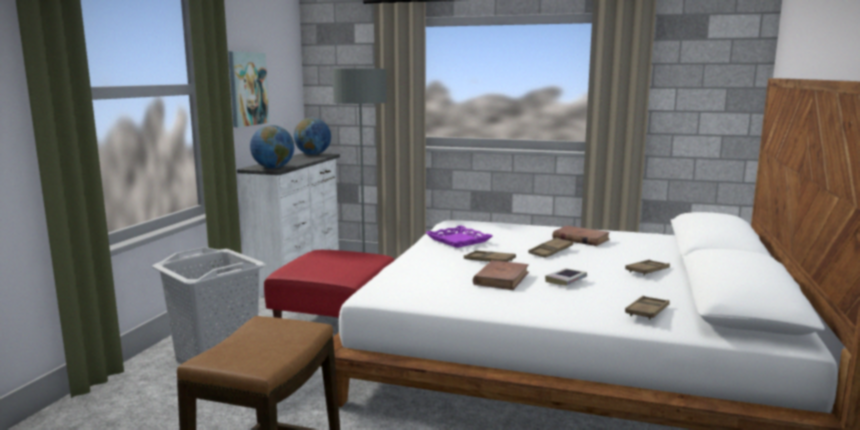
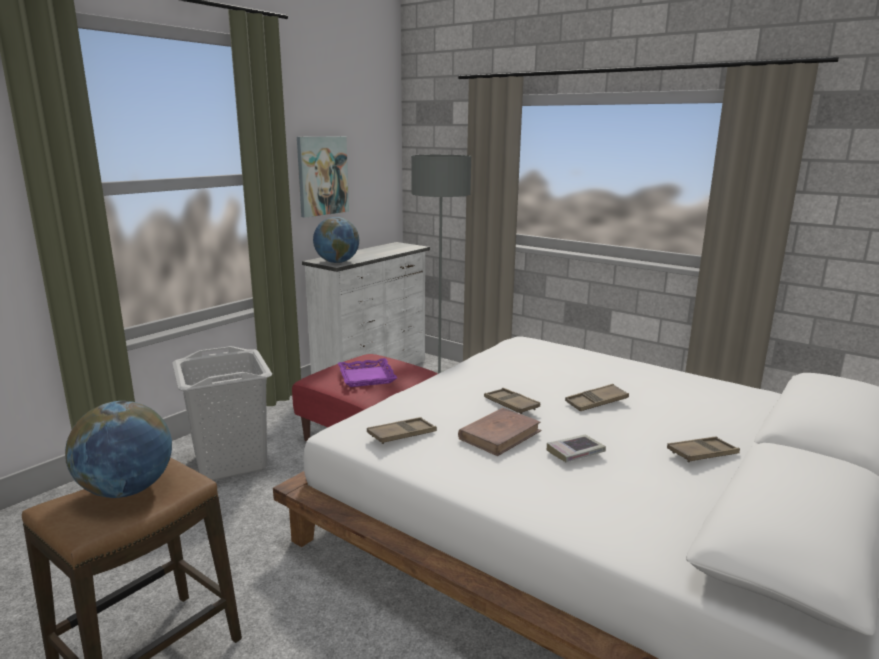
camera: 20 degrees right, 5 degrees up
globe [294,118,331,155] -> globe moved to [65,401,172,498]
purple tray [425,226,493,248] -> purple tray moved to [338,358,397,387]
brown book [553,225,610,246] -> none
brown tray [625,296,670,320] -> brown tray moved to [367,417,437,444]

